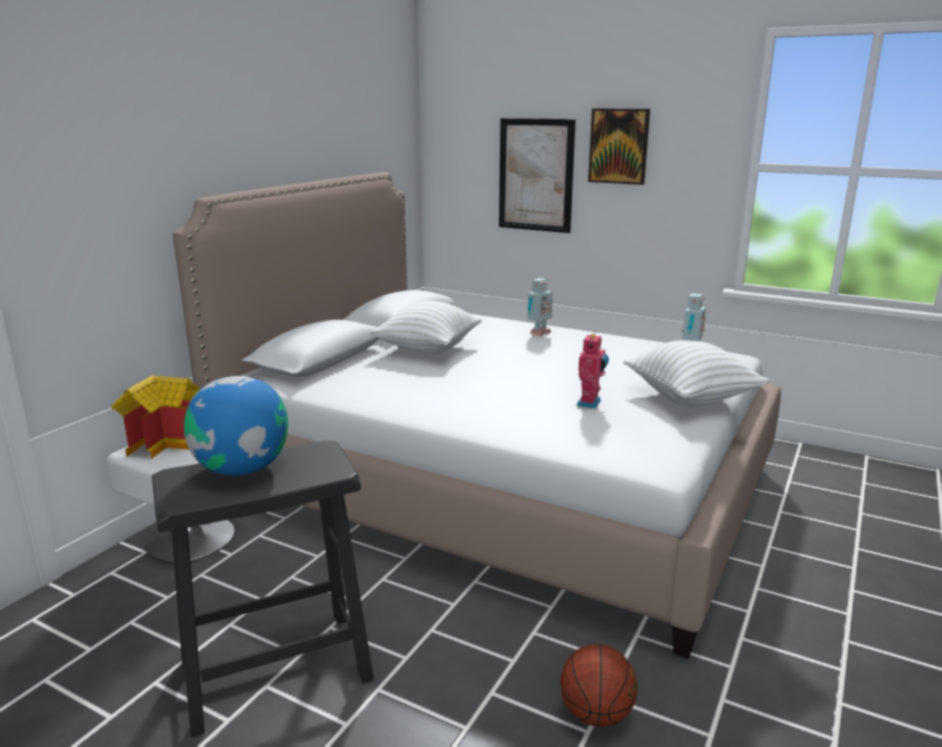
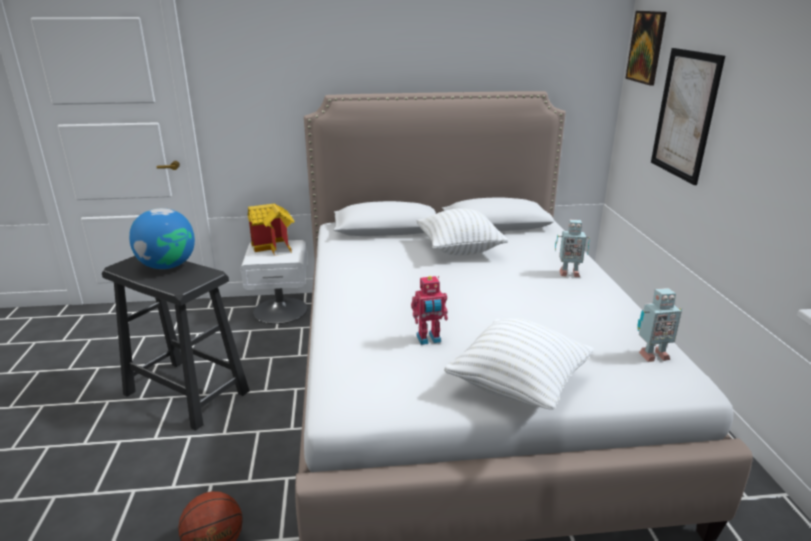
camera: 55 degrees right, 5 degrees up
picture [588,108,650,185] -> picture moved to [625,11,667,86]

